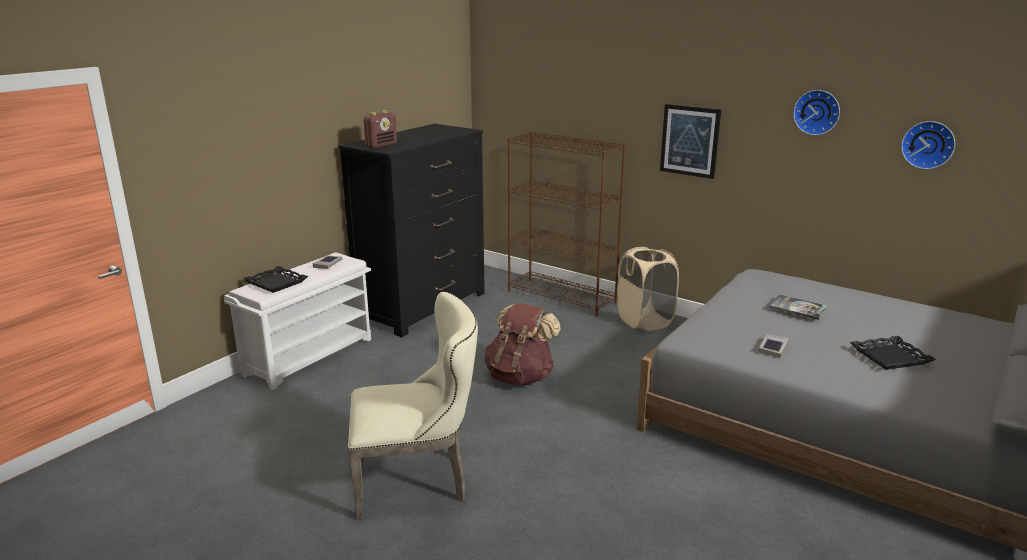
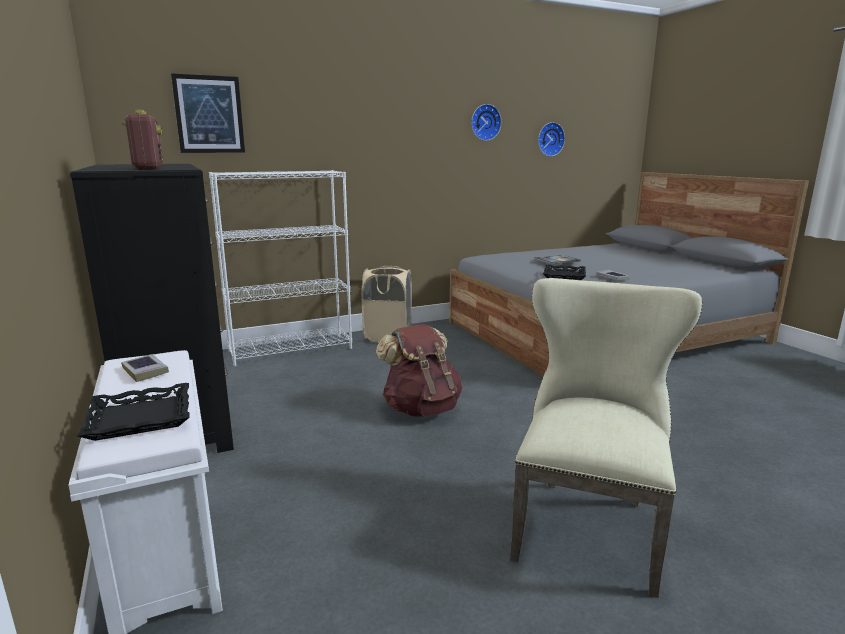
camera: 60 degrees left, 5 degrees down
brown bookcase [507,131,626,316] -> white bookcase [209,170,352,366]
picture [660,104,721,179] -> picture moved to [171,73,245,153]
black tray [850,336,936,370] -> black tray moved to [543,264,586,280]

